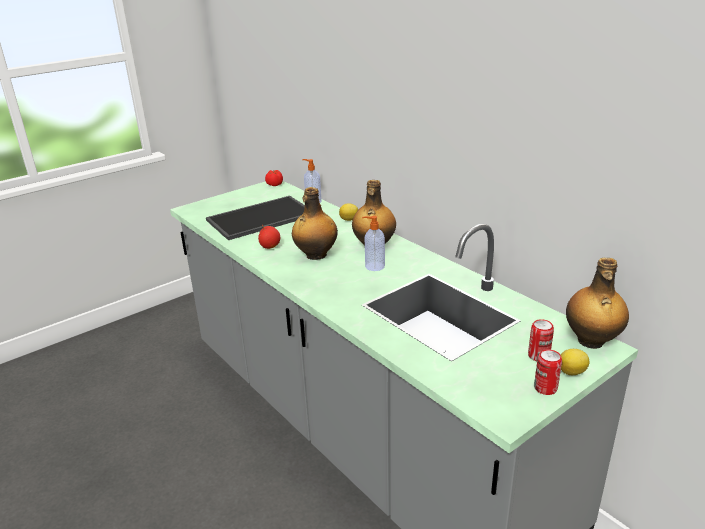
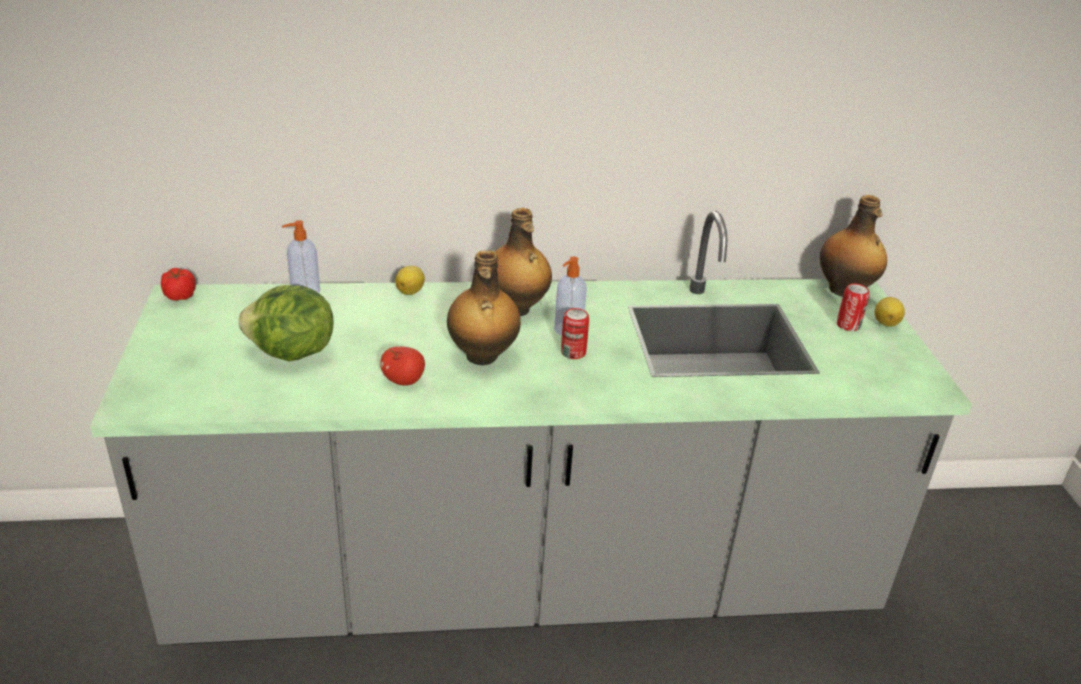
camera: 60 degrees left, 5 degrees up
tray [206,196,305,240] -> lettuce [238,285,333,361]
can [534,349,562,395] -> can moved to [561,308,589,359]

